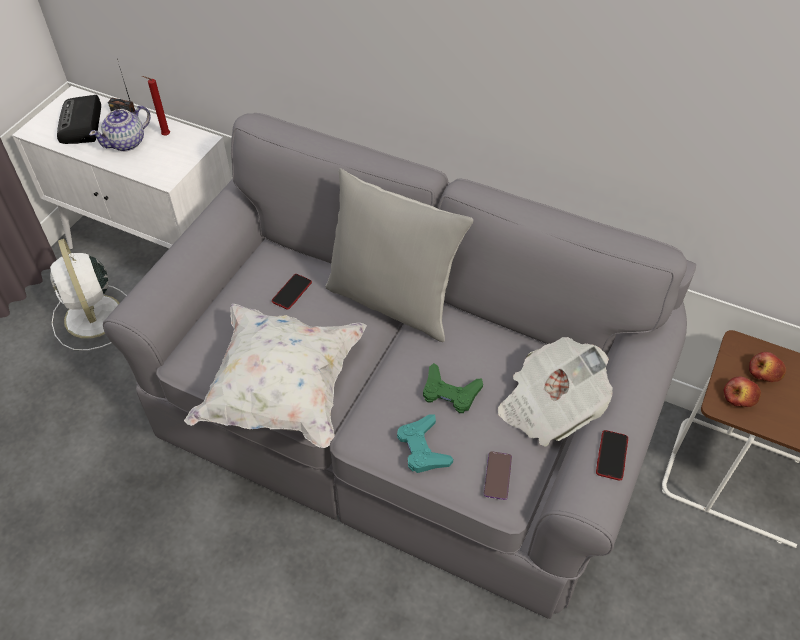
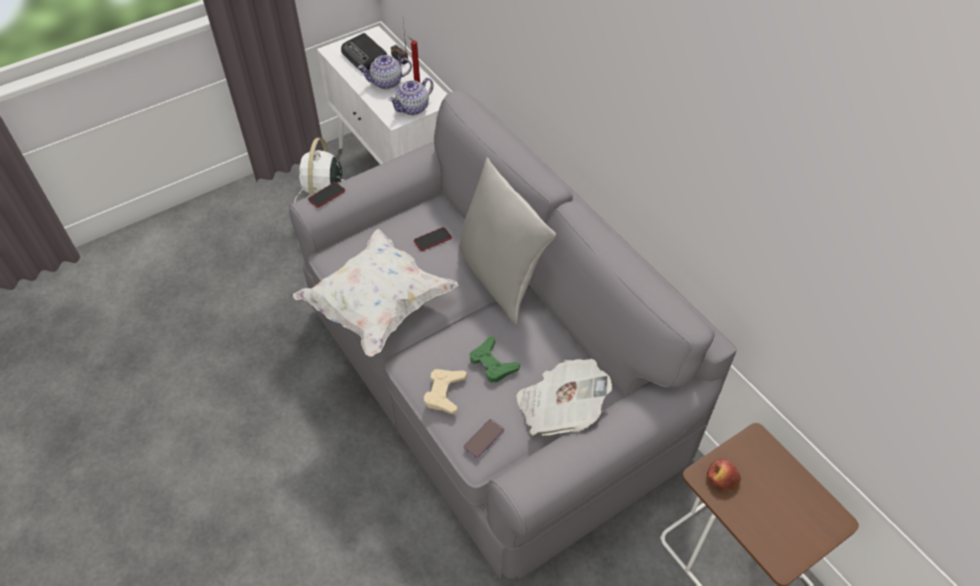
camera: 30 degrees right, 0 degrees up
radio [57,95,101,144] -> radio turned 60 degrees counterclockwise [341,33,387,72]
turquoise game controller [397,414,453,473] -> beige game controller [424,369,467,414]
phone [596,430,628,481] -> phone moved to [308,182,345,208]
apple [749,352,786,382] -> none
none -> teapot [389,78,434,115]

